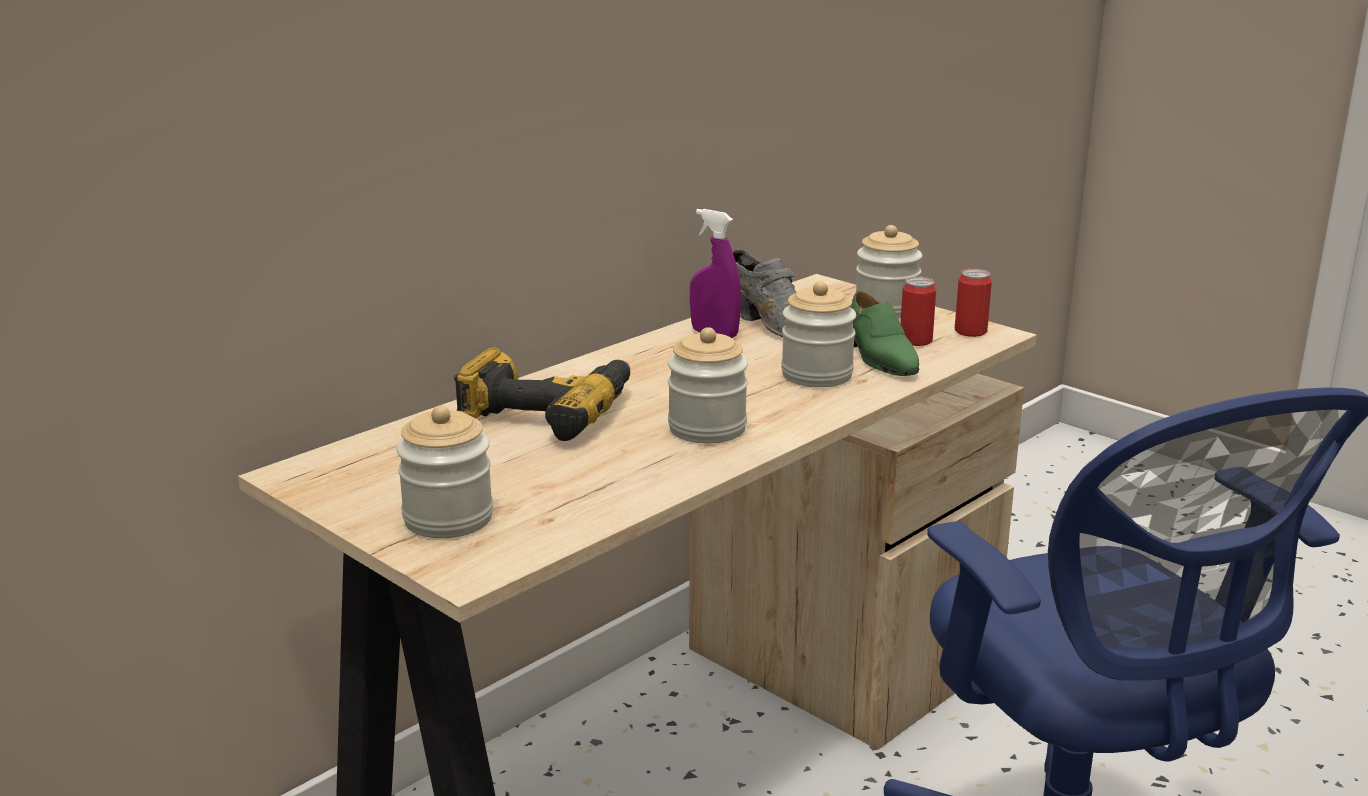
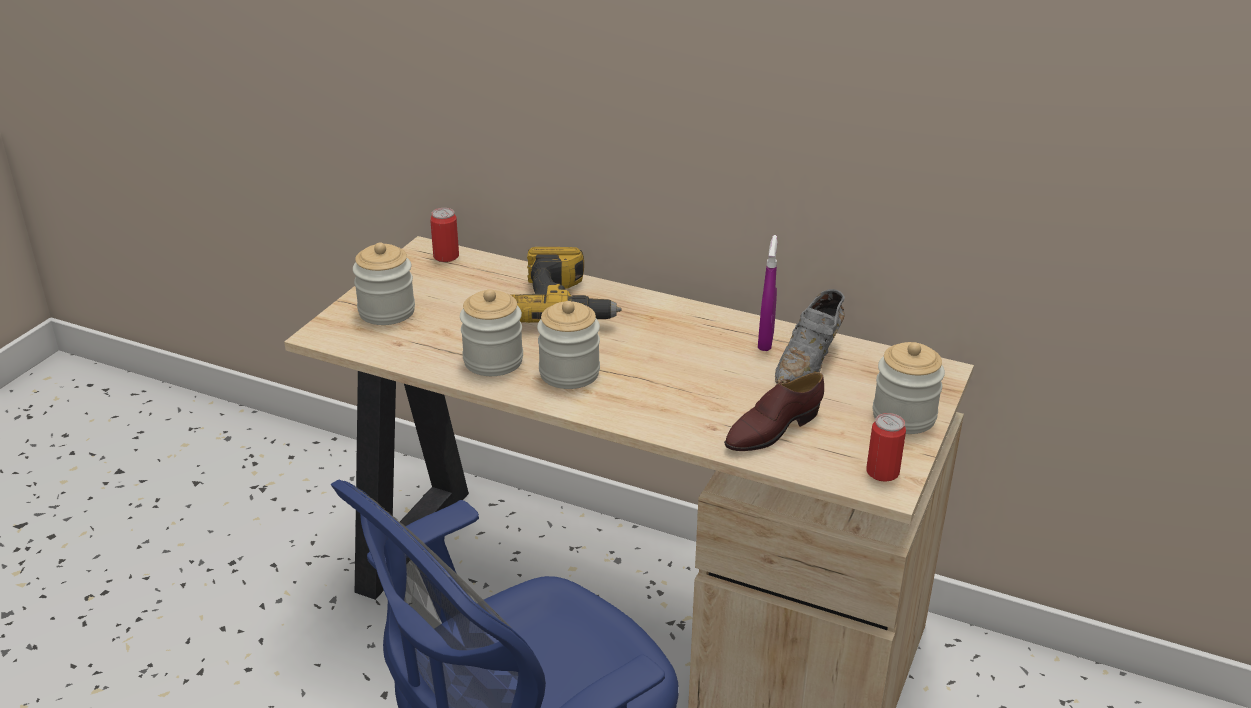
camera: 70 degrees right, 10 degrees up
jar [781,281,856,387] -> jar moved to [460,289,523,376]
green shoe [850,291,919,376] -> brown shoe [724,372,824,451]
can [900,277,936,346] -> can moved to [430,208,459,262]

